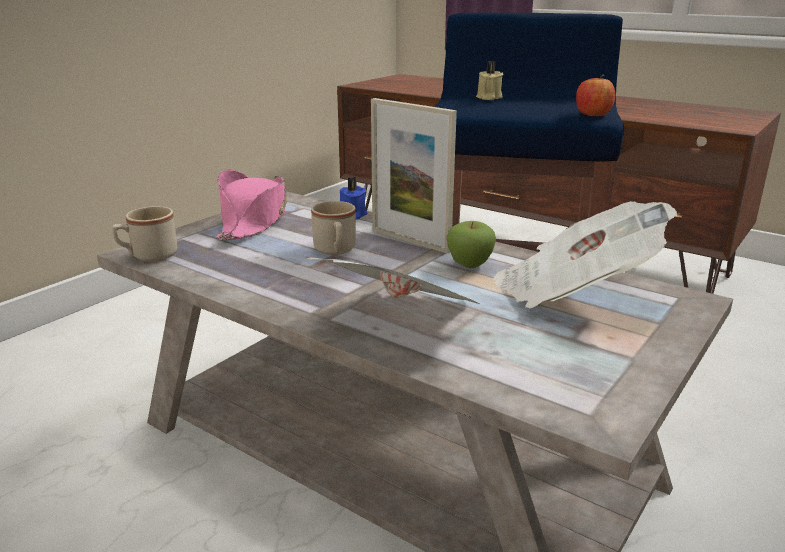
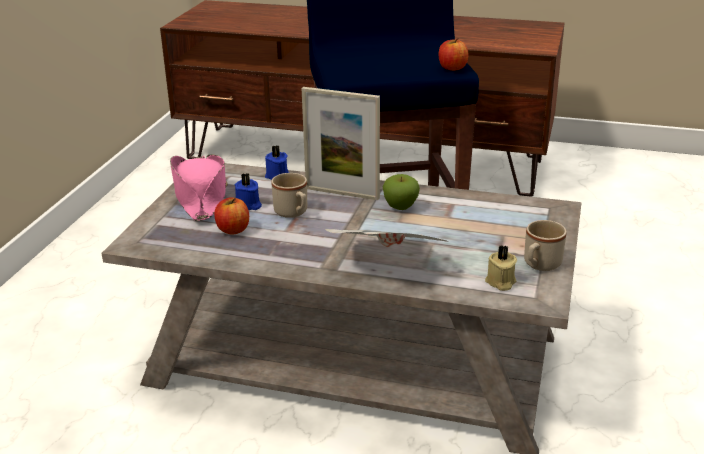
camera: 20 degrees left, 5 degrees up
beige mug [112,206,177,261] -> beige mug moved to [524,220,567,271]
beige candle [476,61,503,100] -> beige candle moved to [485,245,517,291]
newspaper [493,201,678,308] -> none
none -> apple [214,198,249,234]
none -> blue candle [235,173,262,210]

